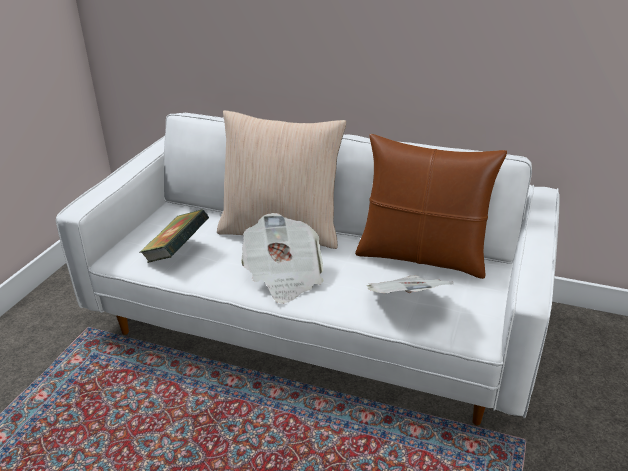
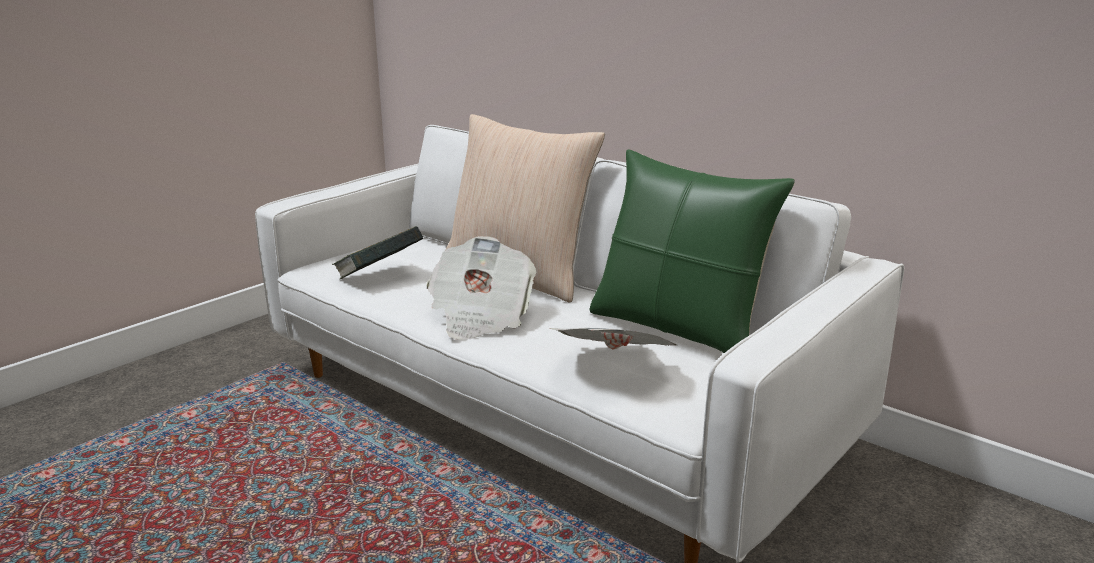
camera: 20 degrees right, 10 degrees down
brown pillow [355,134,507,279] -> green pillow [590,150,795,353]

